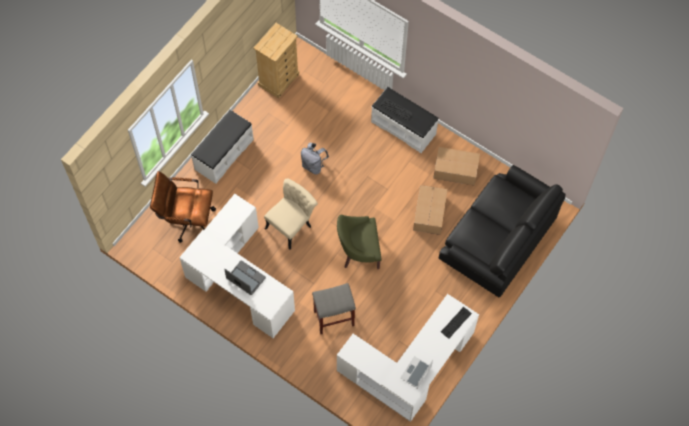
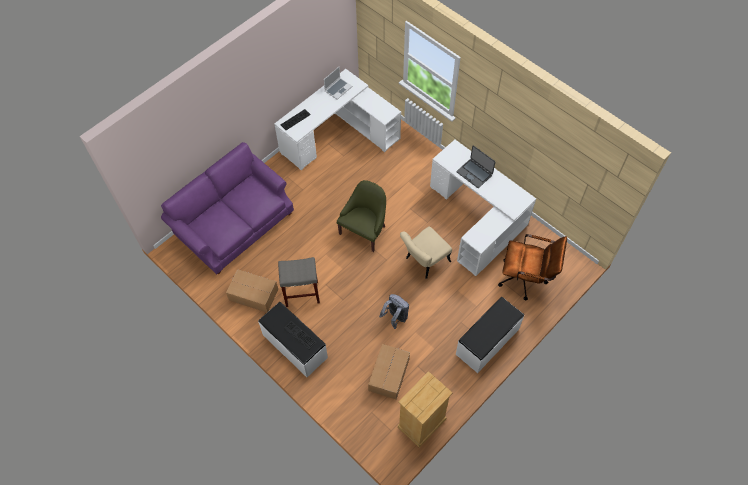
camera: 170 degrees left, 5 degrees down
grey stool [312,283,356,334] -> grey stool moved to [278,257,320,307]
green armchair [337,215,382,269] -> green armchair turned 60 degrees counterclockwise [337,180,386,252]
cardboard box [413,185,448,235] -> cardboard box moved to [368,344,410,399]
black sofa [439,165,565,297] -> purple sofa [161,142,294,275]

